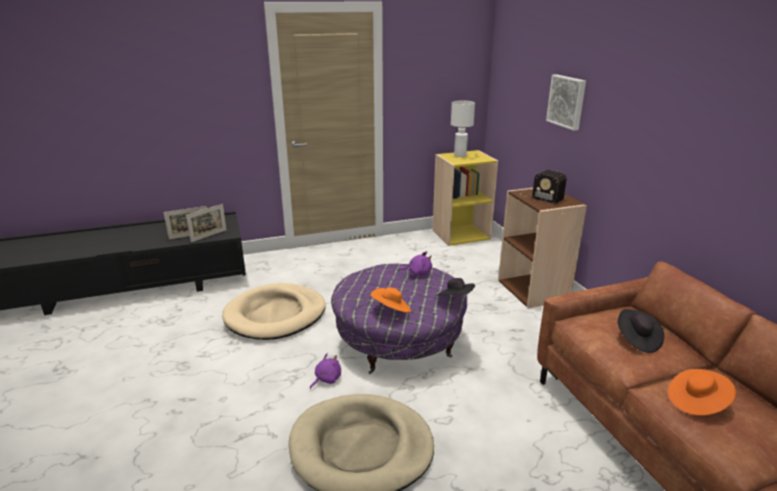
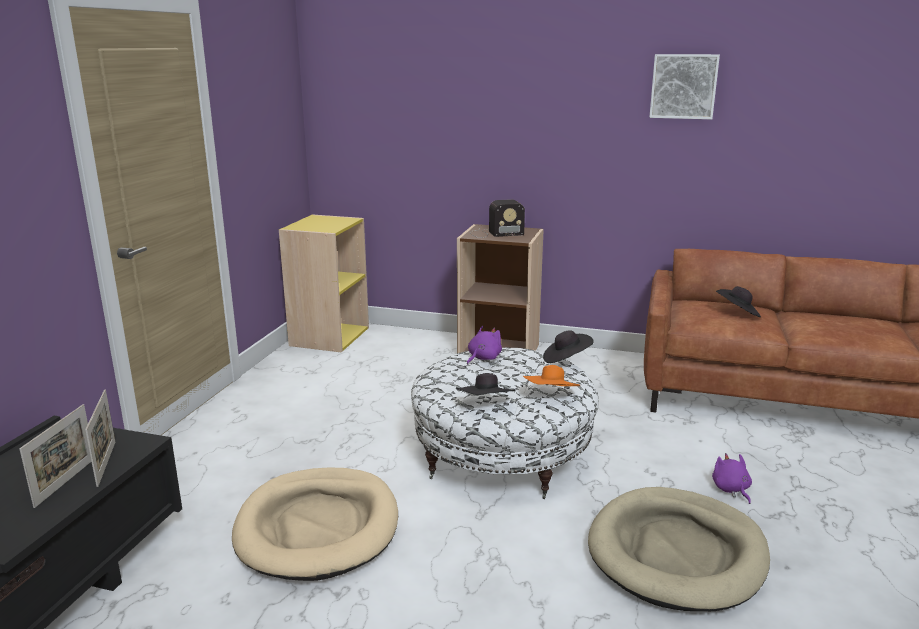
camera: 55 degrees left, 5 degrees down
purple plush toy [310,353,341,389] -> purple plush toy moved to [712,453,752,504]
purple ottoman [331,264,467,374] -> white ottoman [411,348,599,499]
white table lamp [451,101,475,157] -> none
picture [546,74,586,131] -> picture moved to [649,54,720,119]
orange hat [668,369,736,416] -> none
none -> black hat [457,373,515,395]

